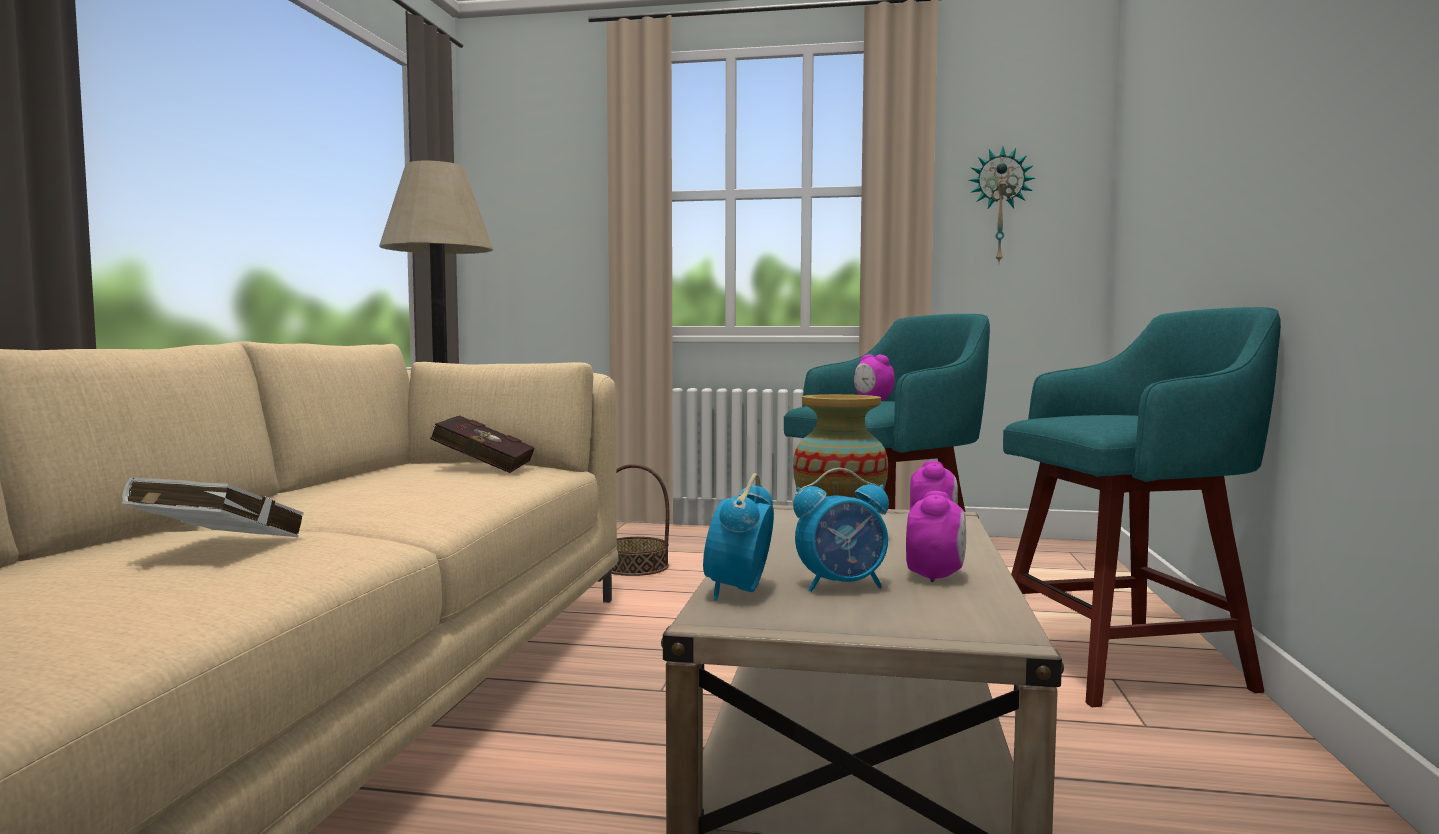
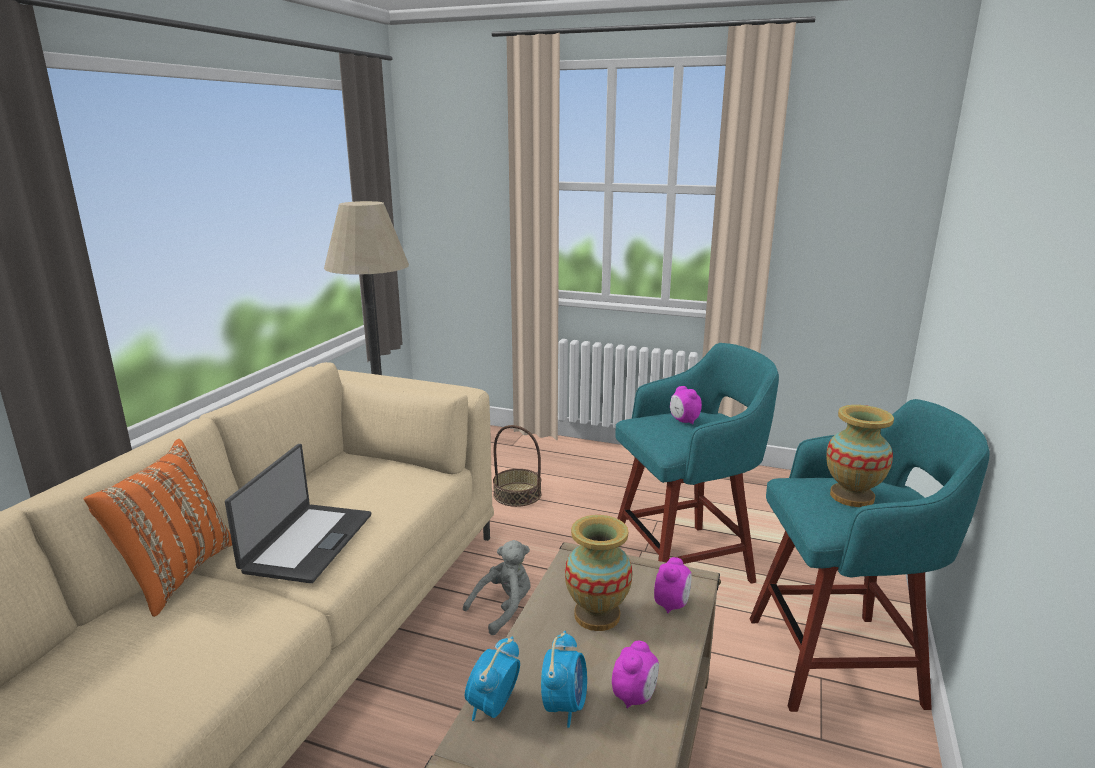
camera: 10 degrees right, 15 degrees up
white book [122,477,304,537] -> none
red book [430,415,535,473] -> none
alarm clock [793,468,889,592] -> alarm clock turned 75 degrees counterclockwise [541,631,587,728]
wall clock [969,147,1035,263] -> none
none -> orange pillow [83,439,232,617]
none -> laptop [225,444,371,583]
none -> grey plush toy [463,540,531,635]
none -> vase [826,405,894,507]

